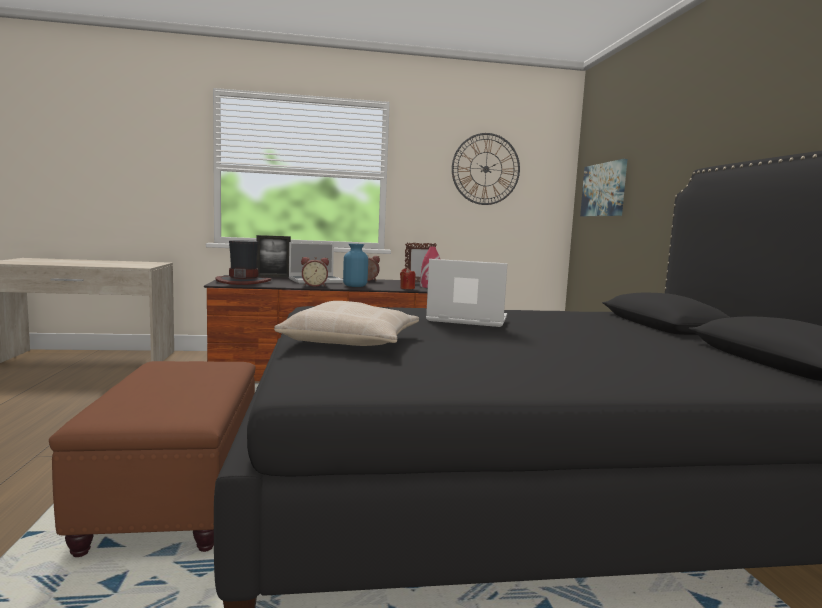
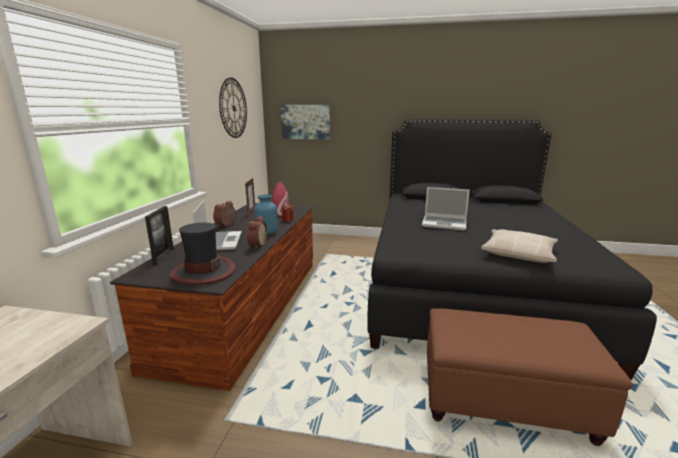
camera: 70 degrees left, 10 degrees up
laptop [426,259,508,327] -> laptop turned 105 degrees counterclockwise [422,187,470,230]

